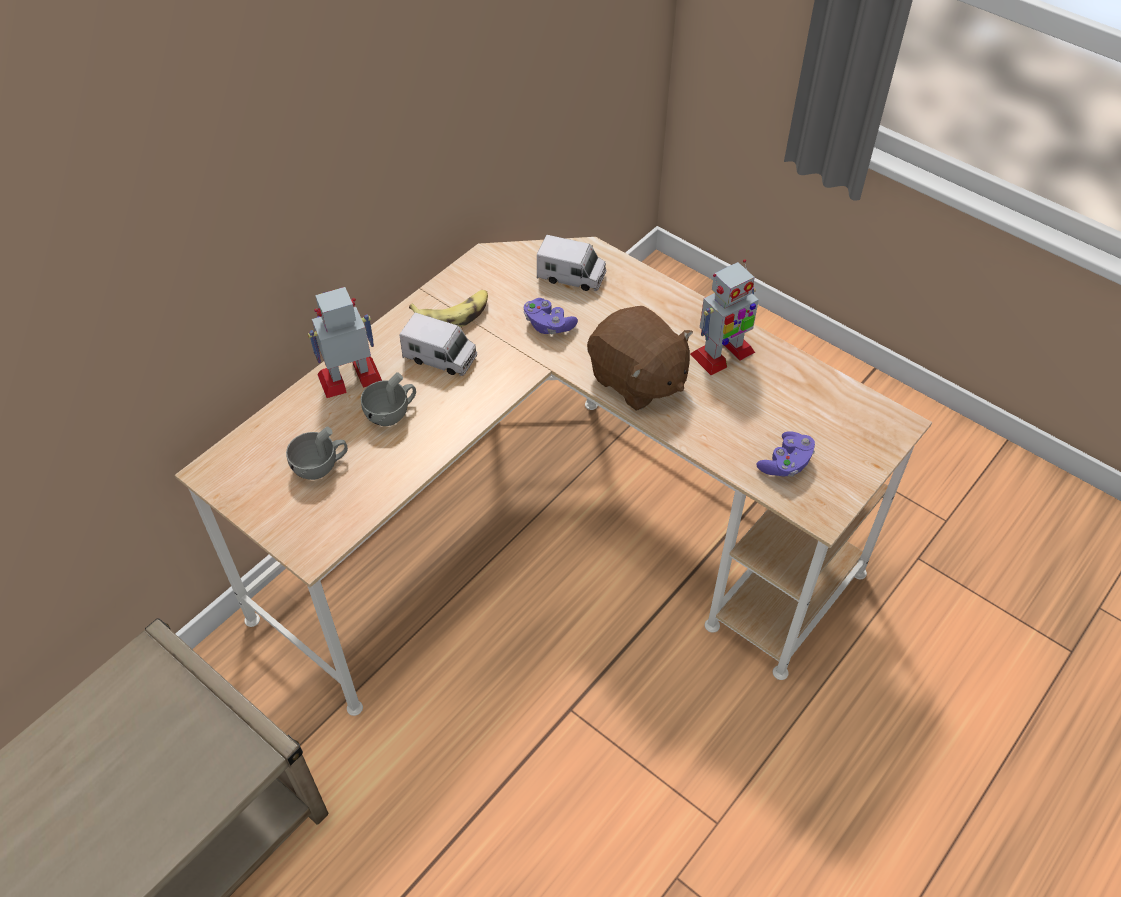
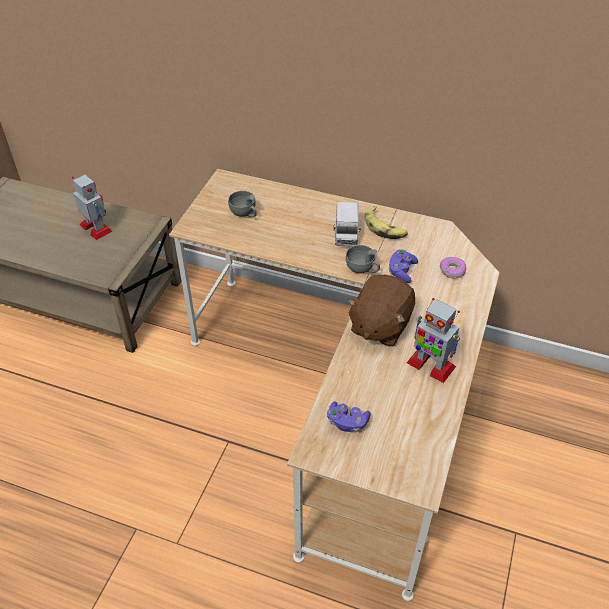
camera: 70 degrees right, 5 degrees down
toy robot [308,287,382,398] -> toy robot moved to [72,175,113,240]
grey cup [361,372,416,426] -> grey cup moved to [346,245,380,274]
toy truck [537,235,606,291] -> donut [440,257,466,279]

